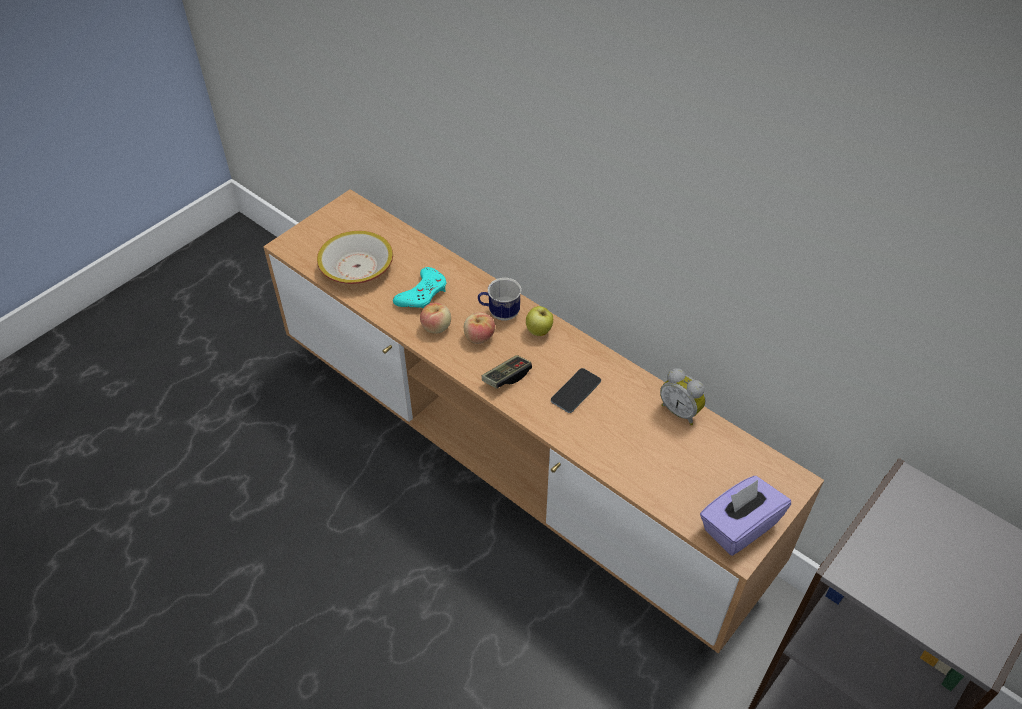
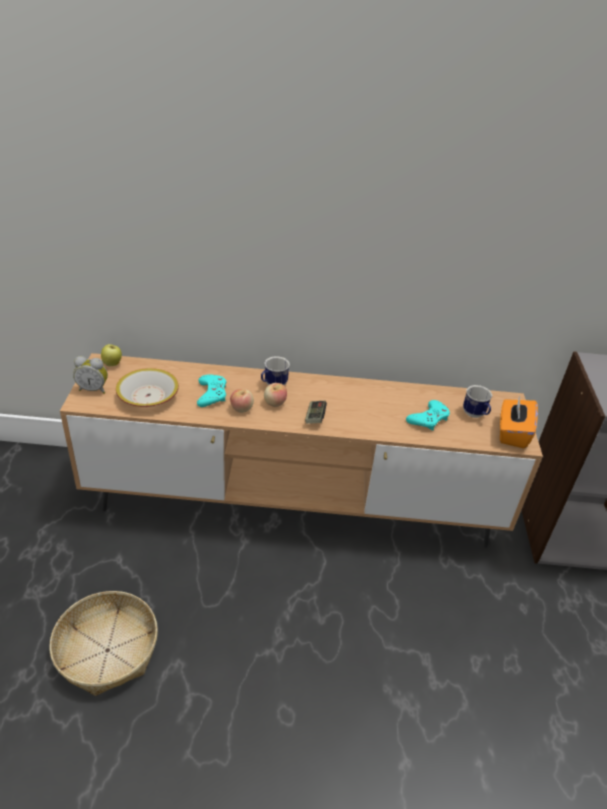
camera: 40 degrees left, 10 degrees down
apple [526,306,553,336] -> apple moved to [101,344,122,366]
phone [551,368,601,413] -> none
alarm clock [660,368,706,425] -> alarm clock moved to [73,356,108,394]
purple tissue box [700,476,791,556] -> orange tissue box [500,395,538,448]
none -> basket [49,591,158,696]
none -> turquoise game controller [406,400,450,431]
none -> mug [463,385,492,418]

